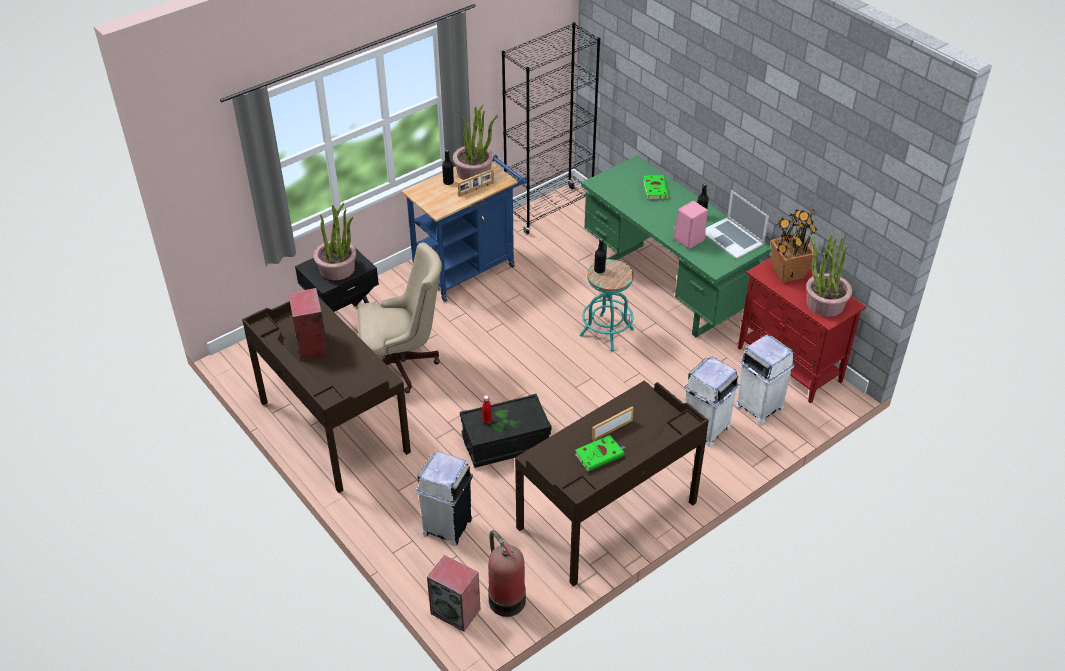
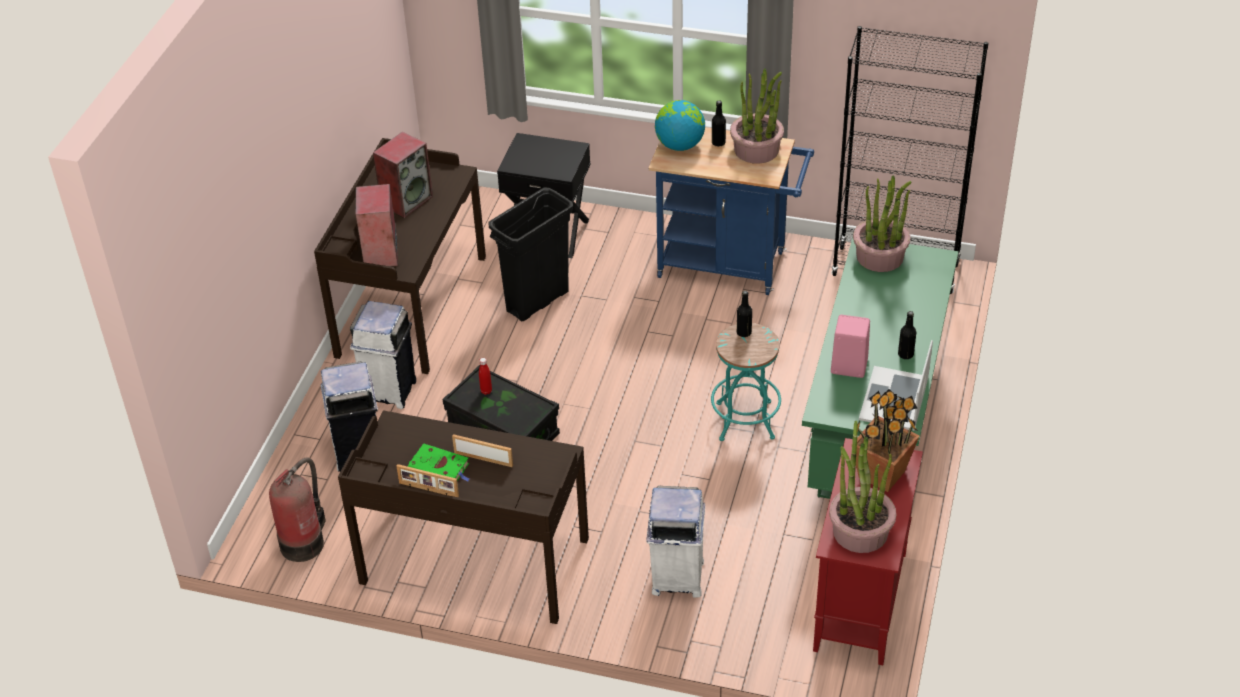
camera: 55 degrees right, 0 degrees up
potted plant [313,203,356,280] -> potted plant moved to [853,176,912,272]
beige office chair [358,243,442,393] -> black trash can [488,188,573,322]
speaker [427,555,480,631] -> speaker moved to [356,184,398,266]
picture frame [458,169,494,197] -> picture frame moved to [396,464,459,497]
green book [643,175,669,200] -> none
white trash can [736,334,795,424] -> white trash can moved to [350,301,416,409]
none -> globe [655,100,705,151]

